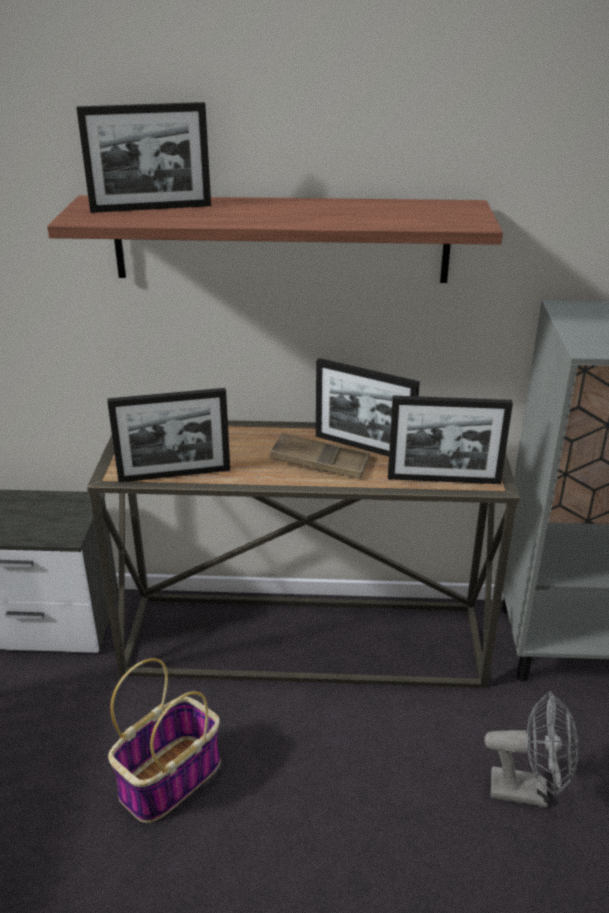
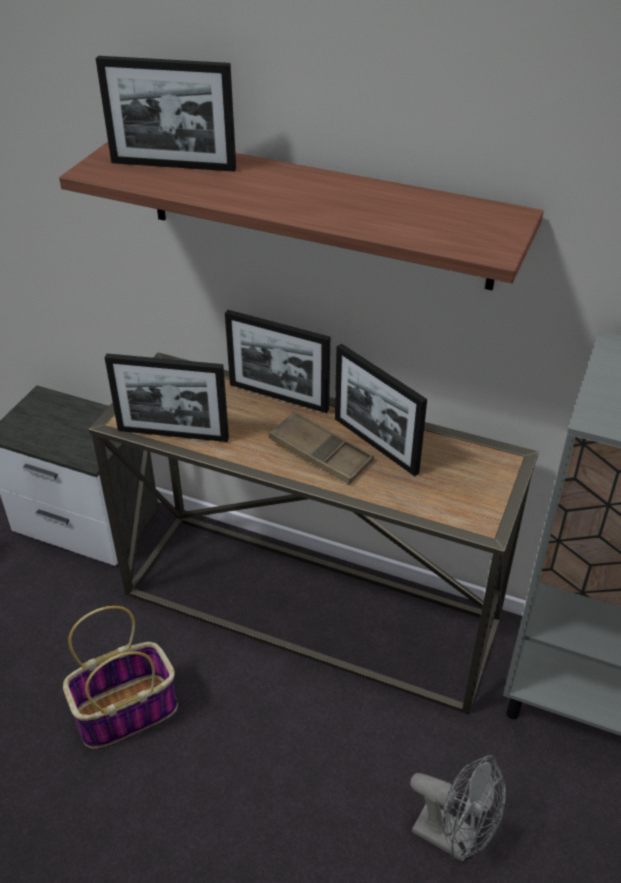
camera: 20 degrees right, 10 degrees up
picture frame [388,396,513,484] -> picture frame moved to [225,310,330,413]

